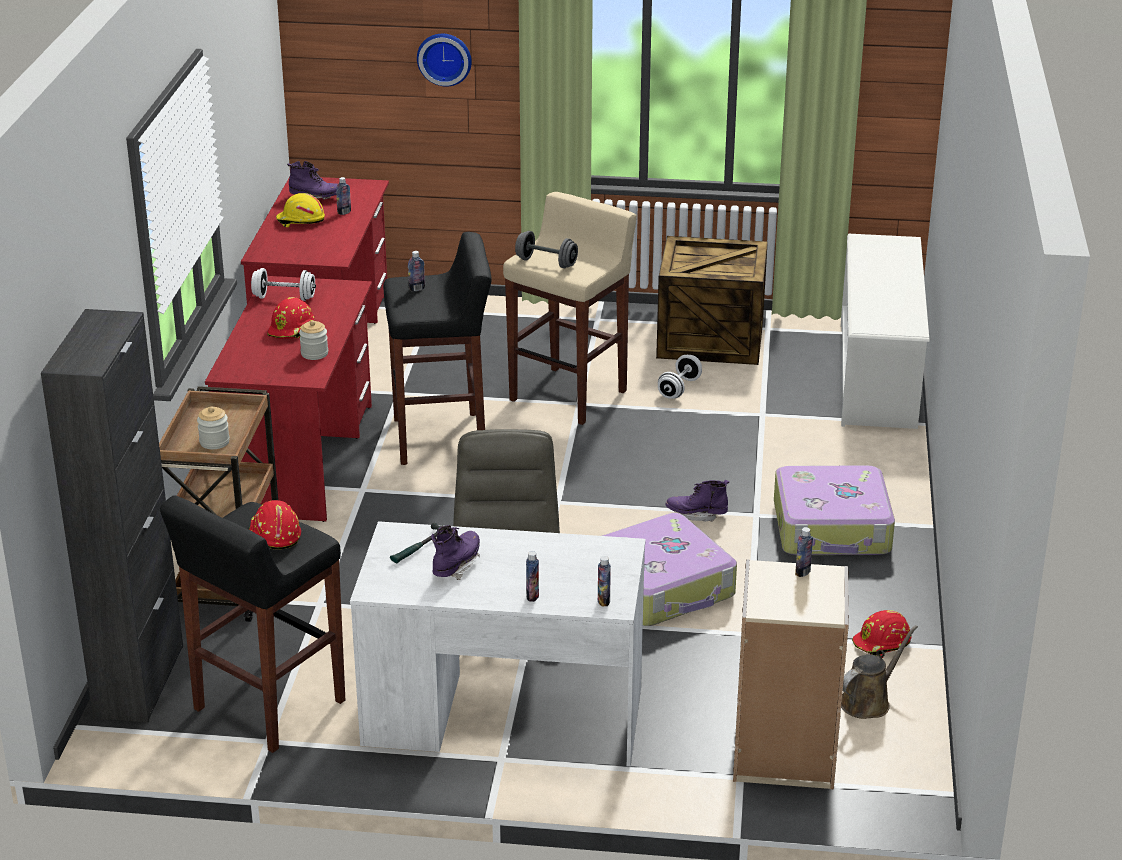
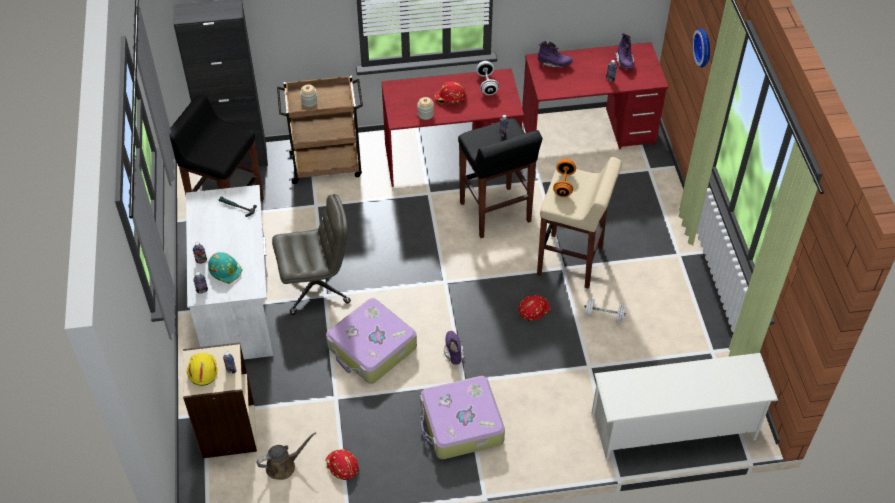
camera: 75 degrees right, 20 degrees up
red hard hat [249,500,301,549] -> red hard hat moved to [518,295,550,321]
yellow hard hat [276,193,325,227] -> yellow hard hat moved to [187,353,218,386]
purple boot [431,525,480,580] -> purple boot moved to [538,41,573,68]
grey dumbbell [515,231,578,268] -> orange dumbbell [553,159,576,198]
crate [656,236,768,365] -> none
brown watering can [841,625,918,719] -> brown watering can turned 60 degrees counterclockwise [256,432,316,480]
none -> turquoise hard hat [208,252,243,284]

